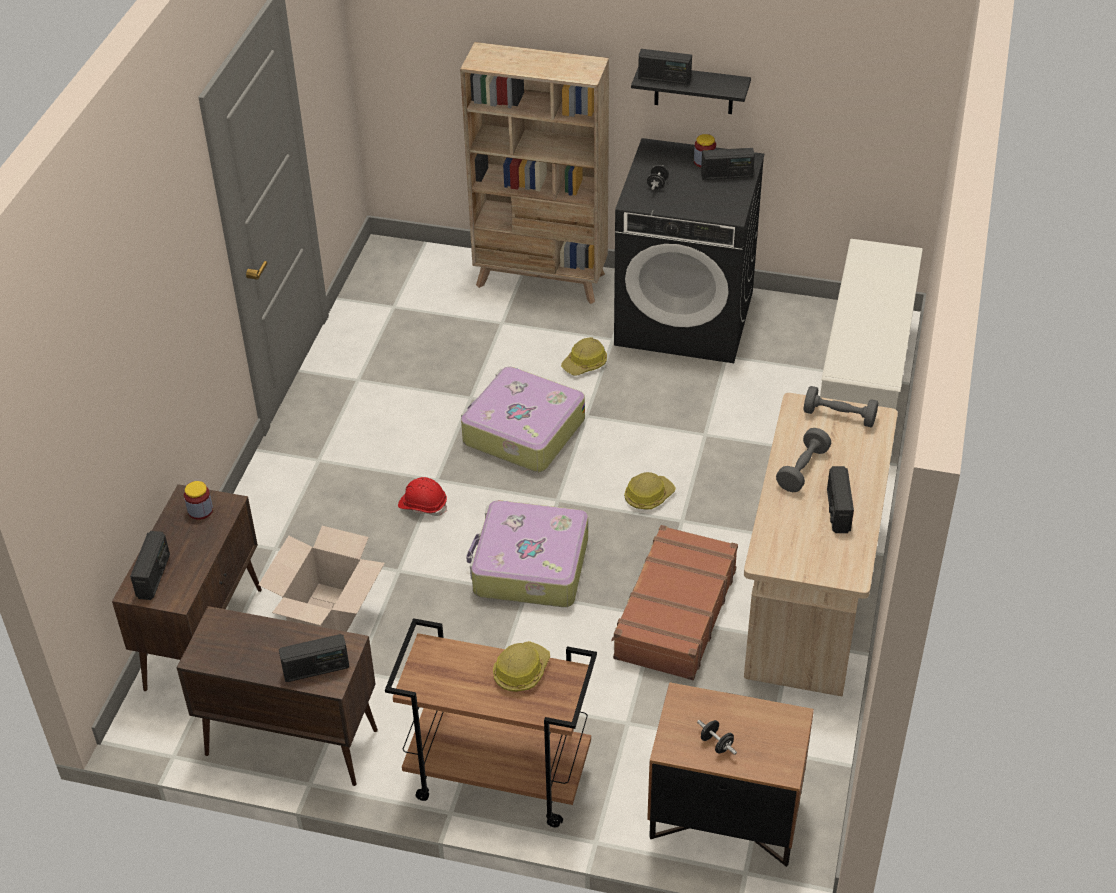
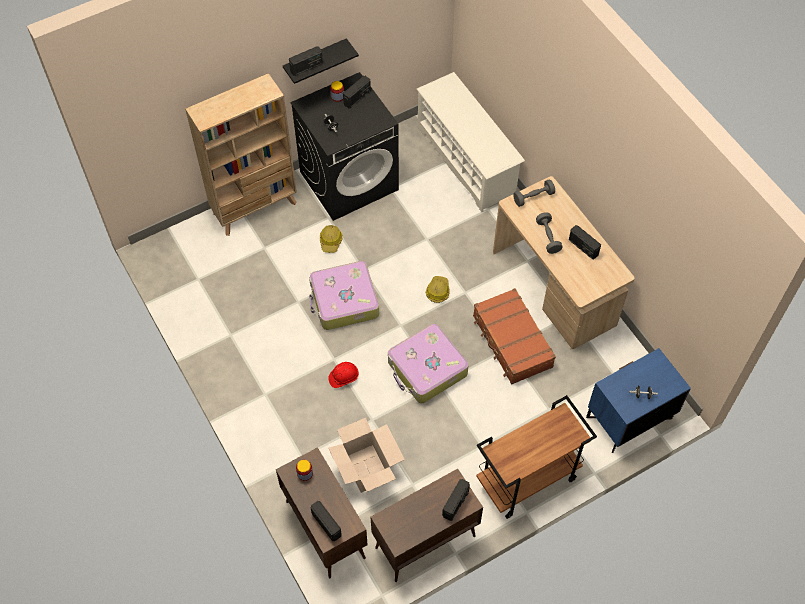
camera: 45 degrees left, 15 degrees up
hard hat [493,641,550,692] -> none
brown nightstand [647,682,814,867] -> blue nightstand [586,348,691,453]

